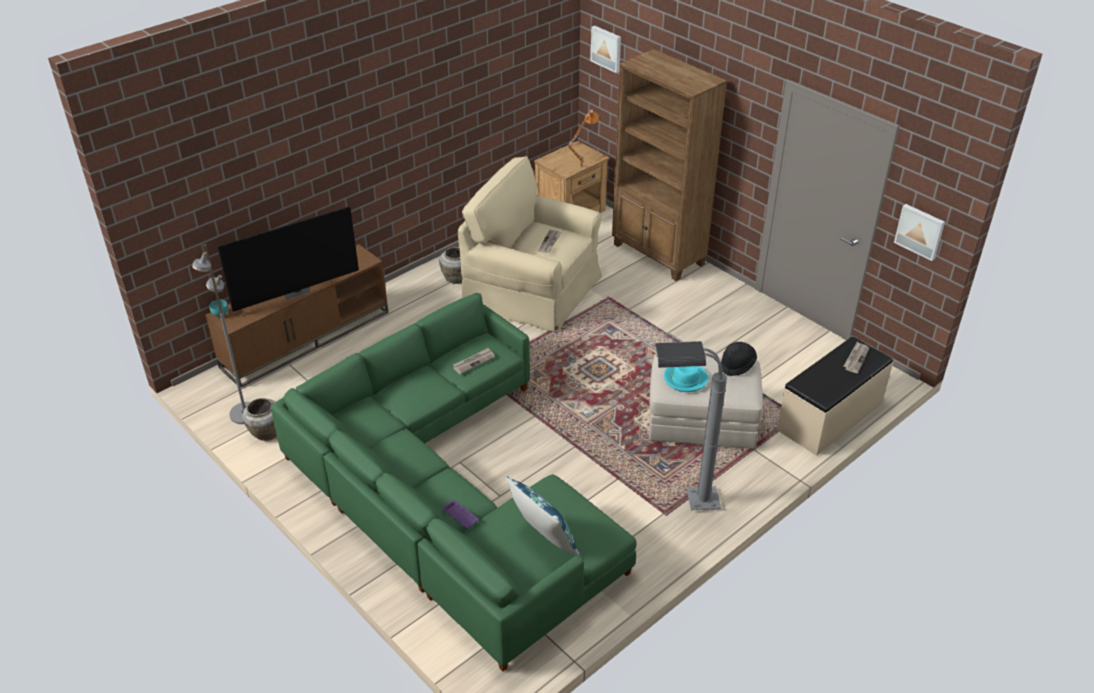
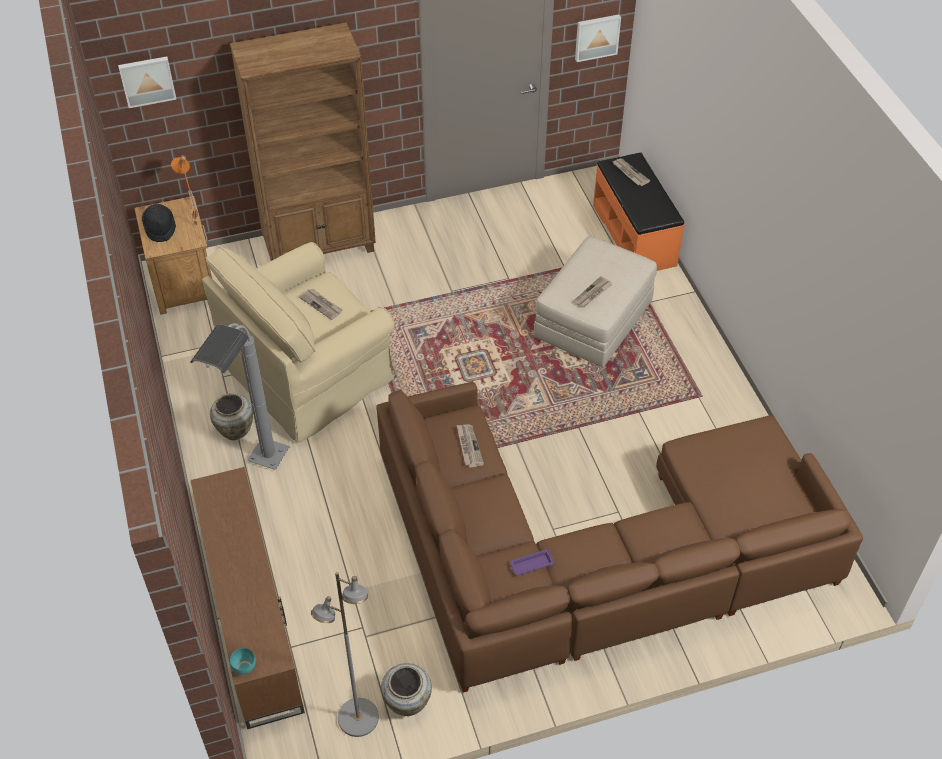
camera: 65 degrees left, 10 degrees up
television [217,206,359,312] -> none
green sofa [271,293,637,671] -> brown sofa [376,382,863,693]
purple tray [442,500,479,529] -> purple tray moved to [510,549,555,576]
blue pillow [506,477,580,556] -> none
grey floor lamp [654,341,727,510] -> grey floor lamp moved to [190,323,290,470]
turquoise hat [664,366,709,392] -> newspaper [573,276,613,307]
black hat [721,342,757,376] -> black hat moved to [142,204,176,242]
beige bench [777,336,893,456] -> orange bench [593,152,684,271]

